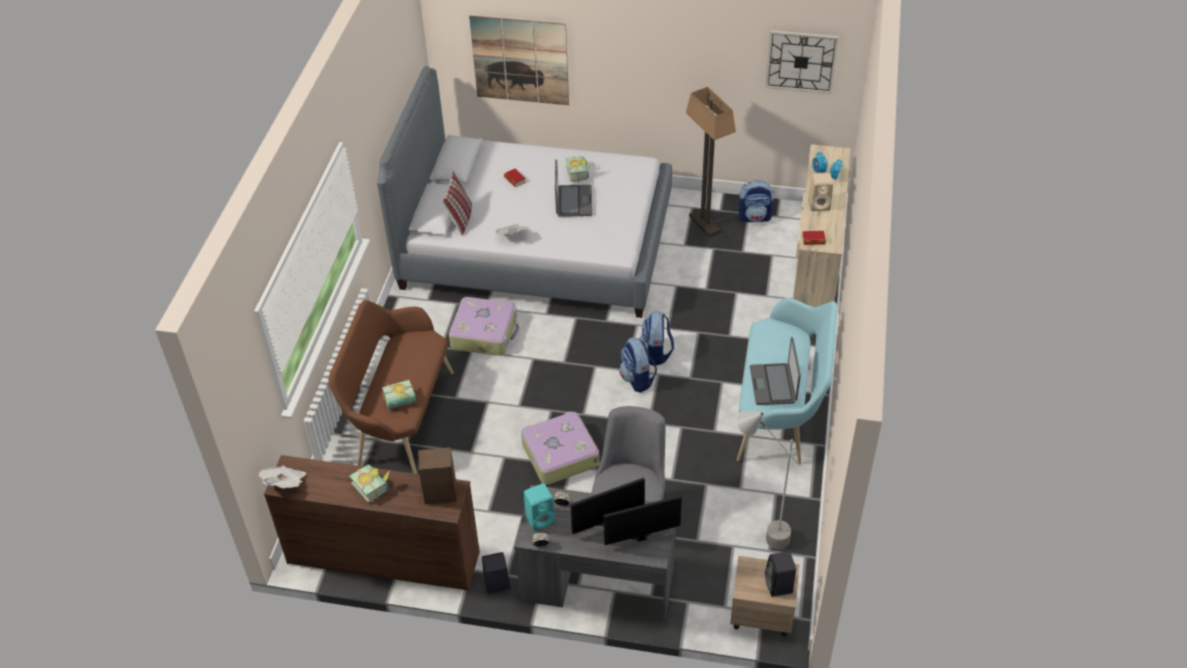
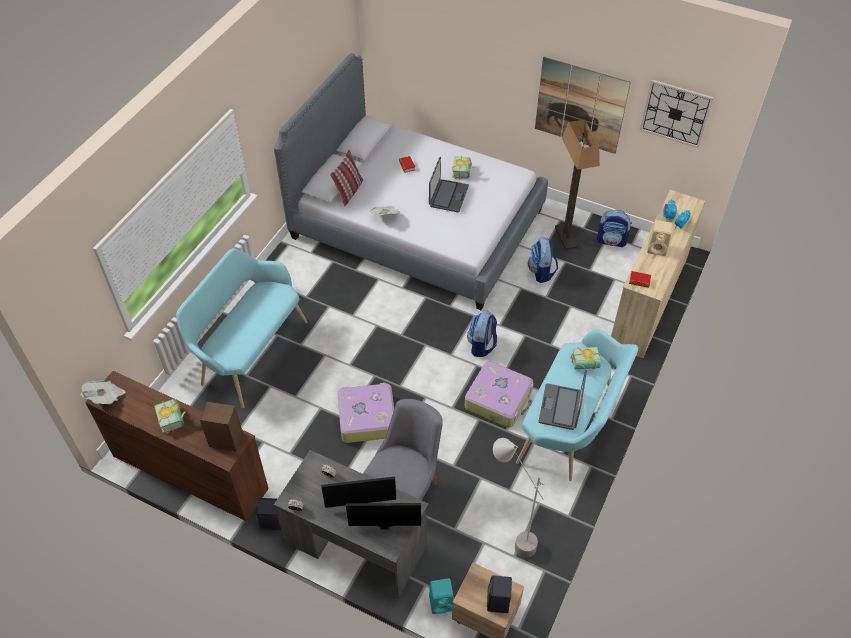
camera: 15 degrees right, 5 degrees up
brown bench [329,300,454,474] -> turquoise bench [176,248,307,408]
book [382,380,416,409] -> book moved to [571,347,601,369]
suitcase [449,297,519,356] -> suitcase moved to [465,361,534,428]
picture [469,16,569,105] -> picture moved to [535,57,631,154]
turquoise speaker [524,483,556,531] -> turquoise speaker moved to [429,578,454,614]
backpack [619,337,657,393] -> backpack moved to [528,237,558,283]

